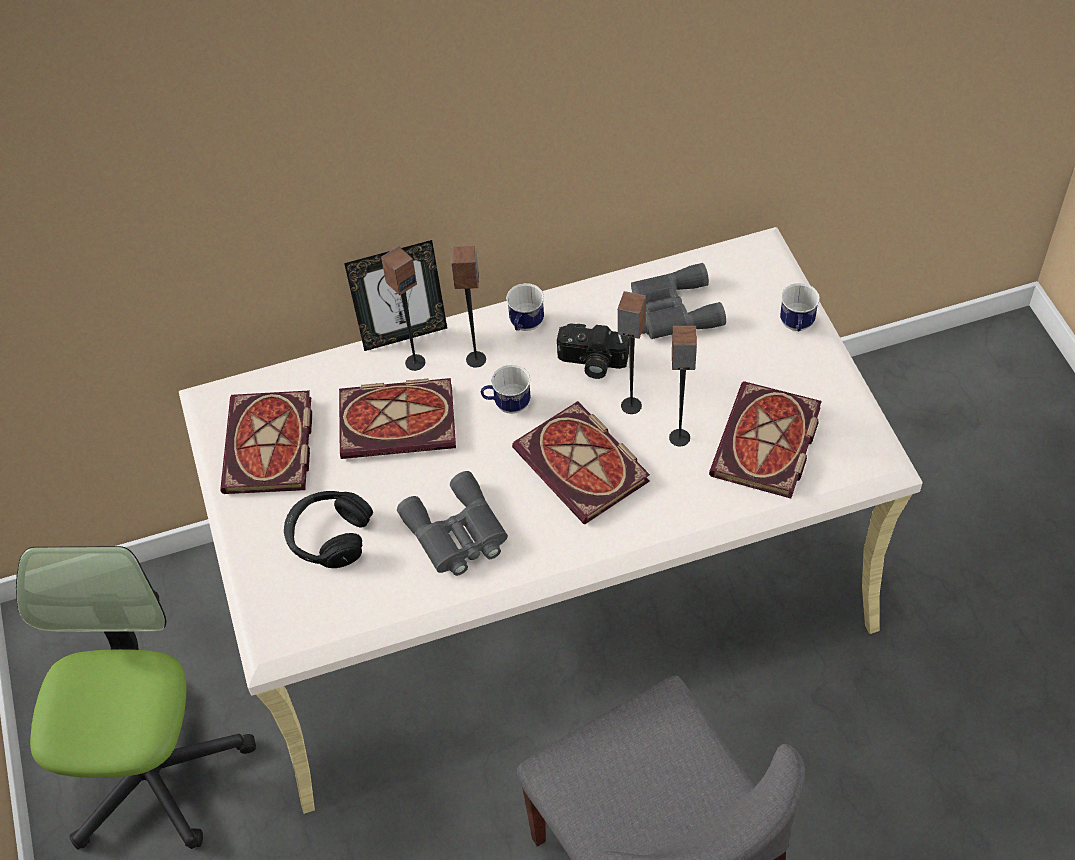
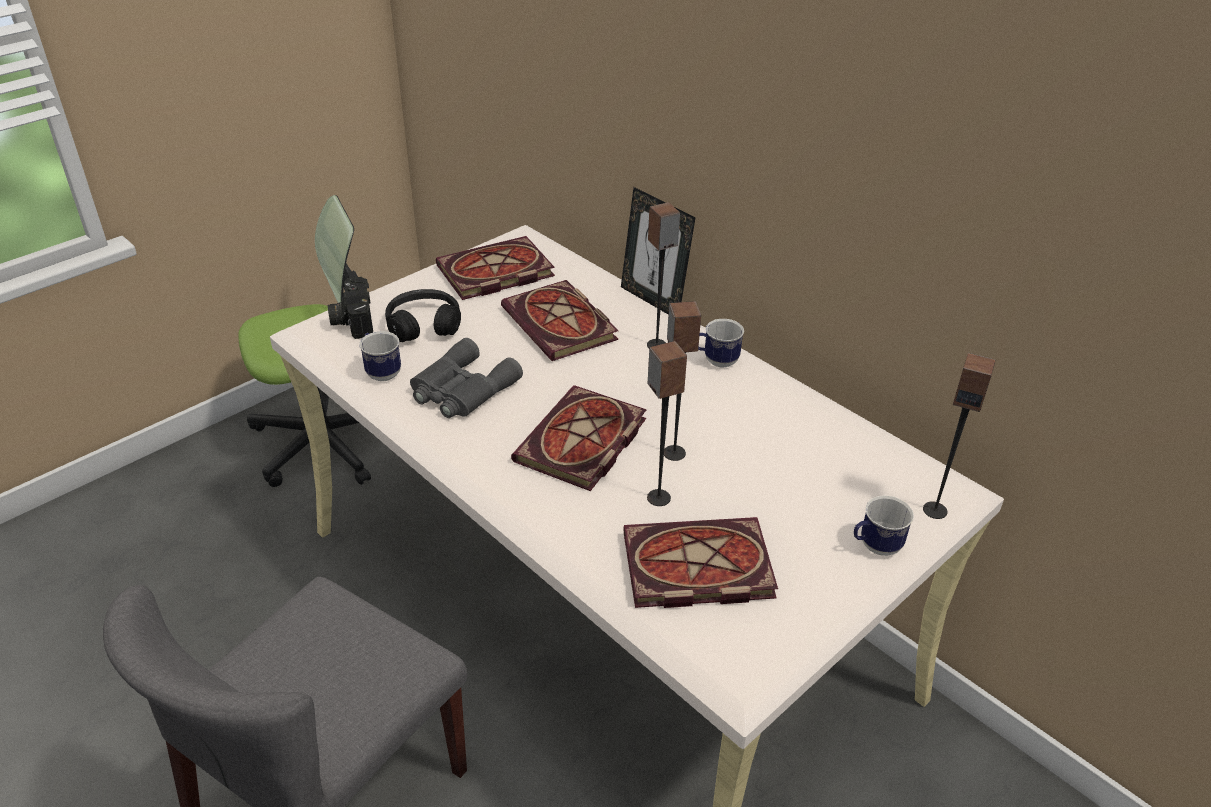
camera: 60 degrees right, 15 degrees down
speaker [381,246,425,371] -> speaker moved to [923,353,996,519]
mug [481,364,531,414] -> mug moved to [359,331,401,381]
camera [557,323,629,379] -> camera moved to [328,277,373,339]
grey binoculars [631,263,726,339] -> none

